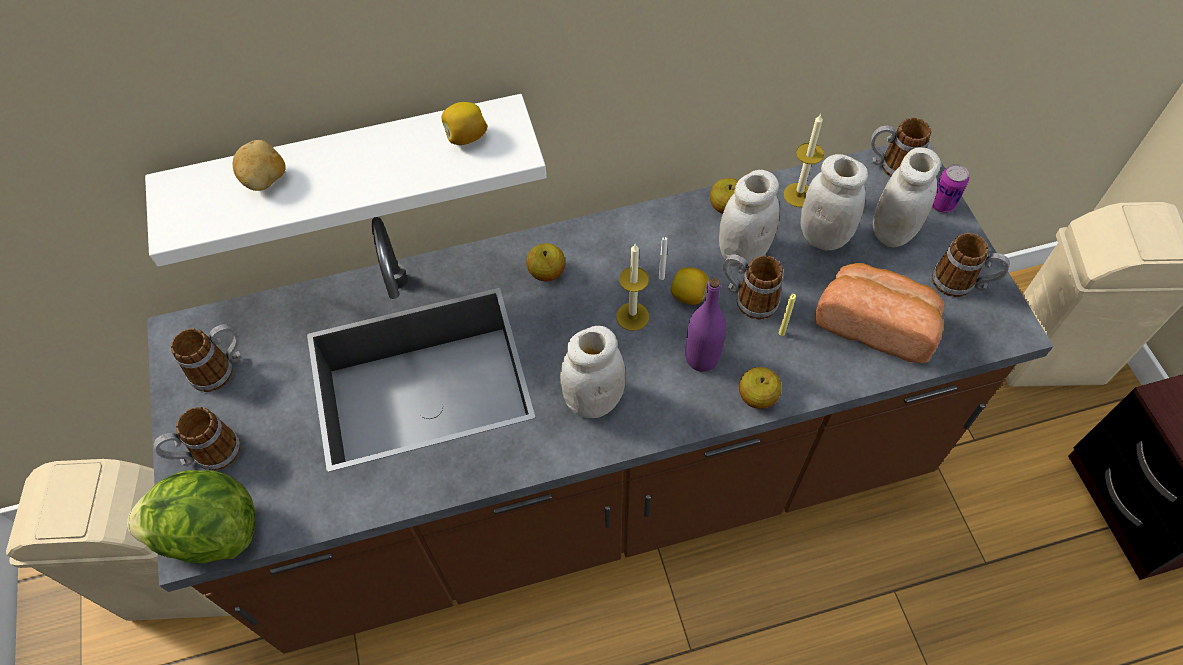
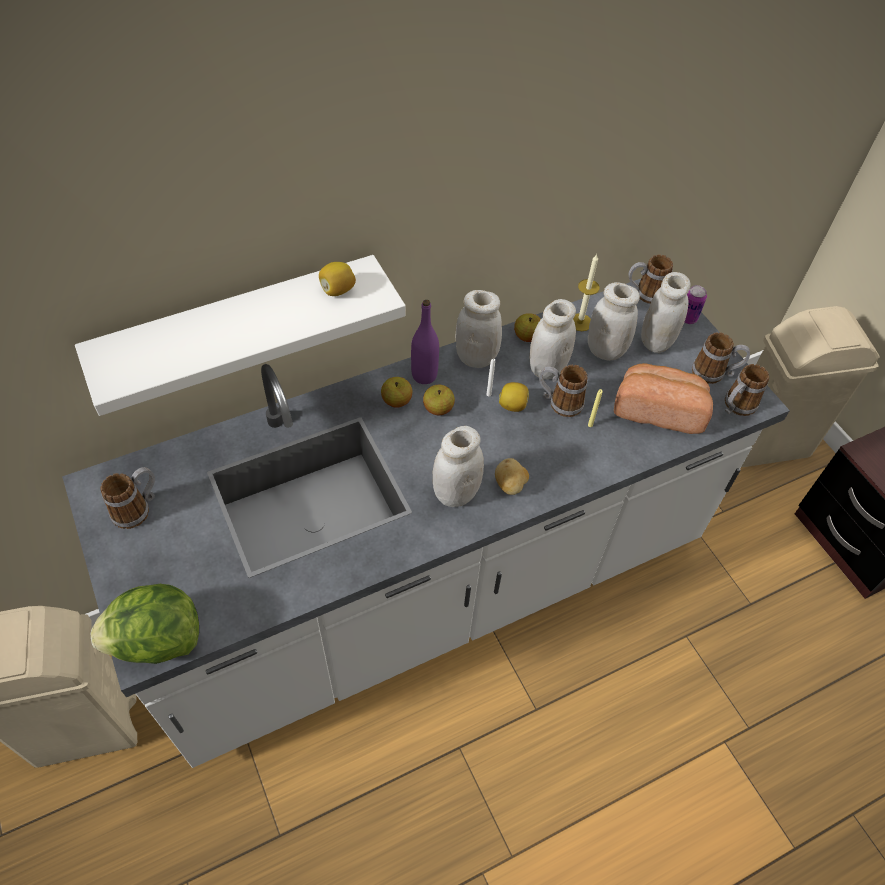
camera: 15 degrees left, 5 degrees down
brown counter [147,143,1054,654] -> white counter [62,279,790,768]
mug [154,407,241,471] -> mug moved to [725,364,769,416]
potato [233,140,286,191] -> potato moved to [495,458,529,495]
candle [616,244,649,331] -> none
purple bottle [685,278,726,372] -> purple bottle moved to [411,300,439,384]
apple [739,367,782,409] -> apple moved to [423,385,455,415]
none -> white jar [455,290,502,368]

